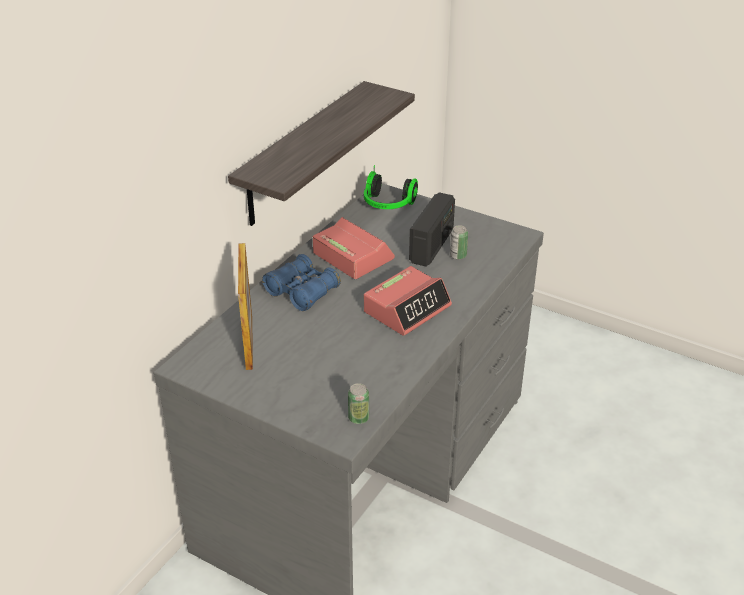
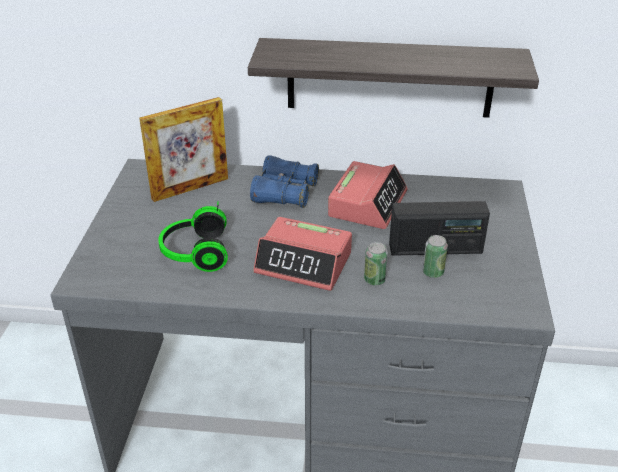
camera: 65 degrees right, 0 degrees up
can [348,383,369,424] -> can moved to [364,242,388,285]
headphones [364,165,418,209] -> headphones moved to [158,202,228,272]

